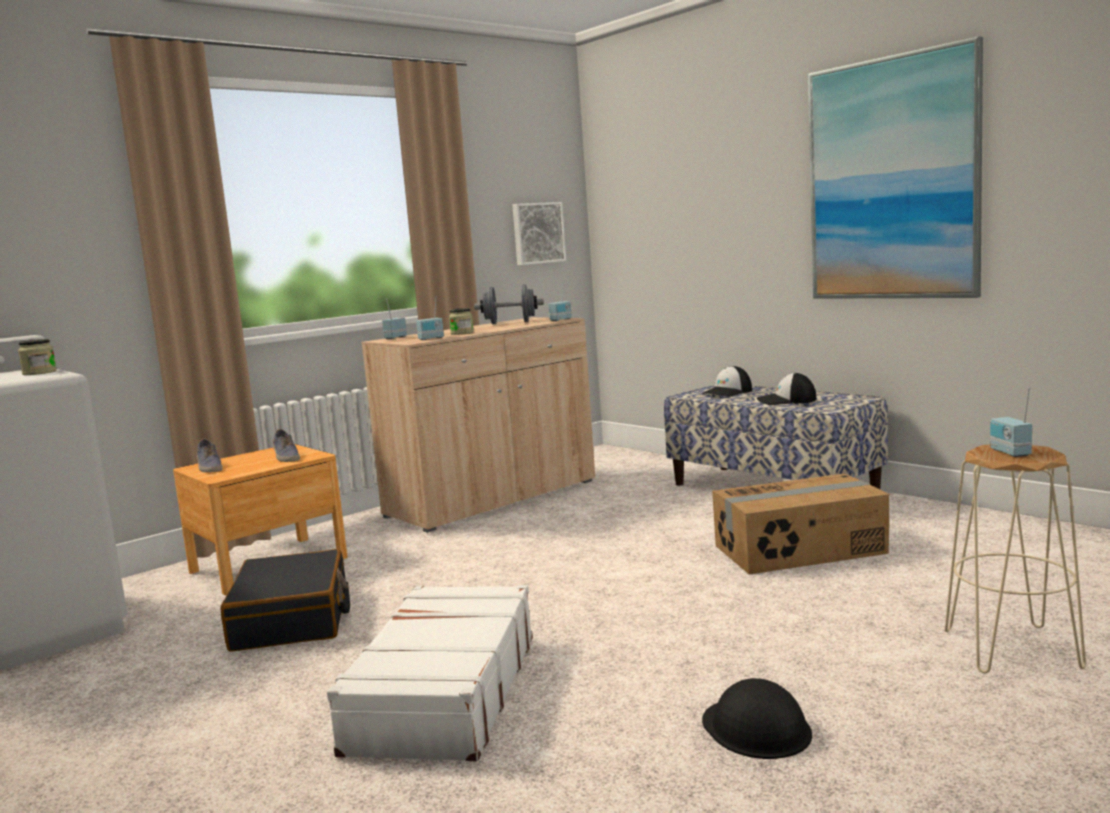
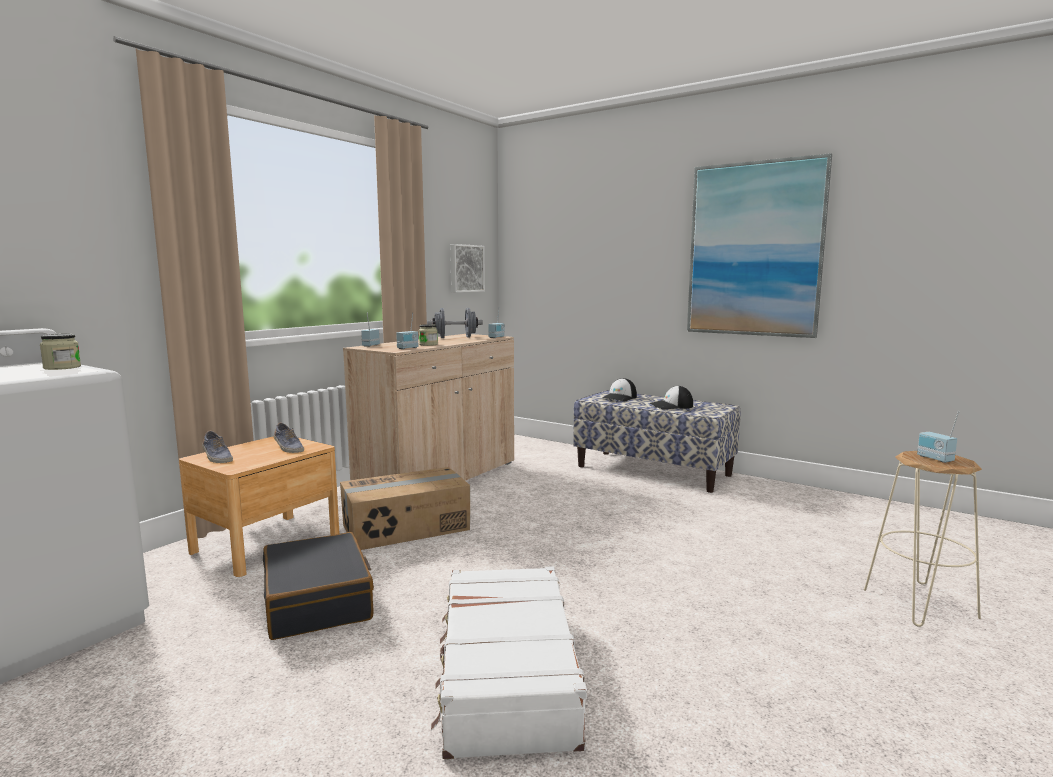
camera: 15 degrees left, 0 degrees up
black hard hat [702,678,812,759] -> none
cardboard box [712,473,889,574] -> cardboard box moved to [340,467,470,550]

